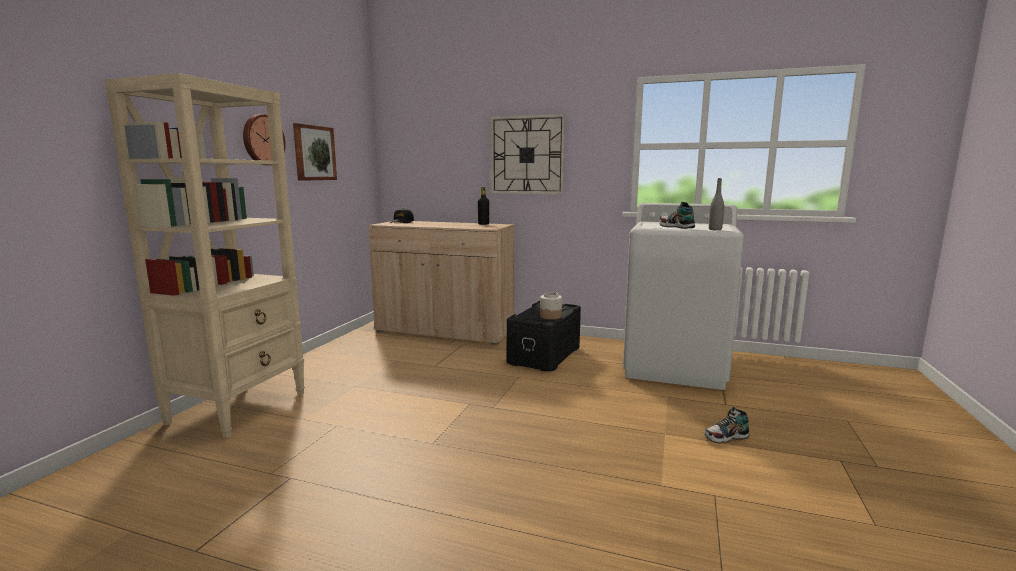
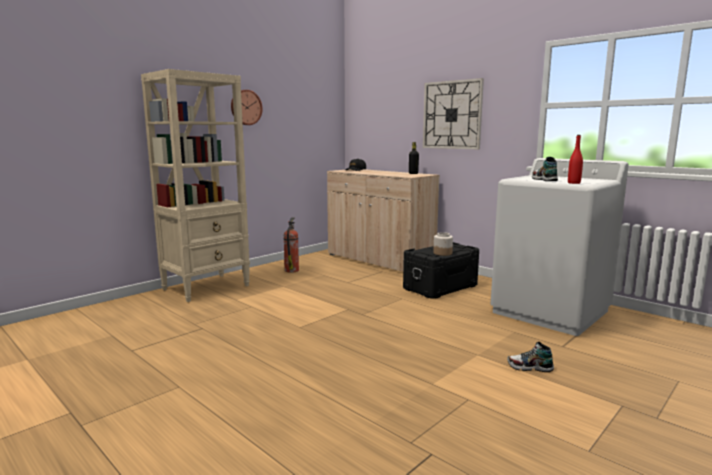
camera: 25 degrees right, 0 degrees up
picture [293,123,337,181] -> none
grey bottle [709,178,724,230] -> red bottle [568,135,583,184]
none -> fire extinguisher [283,217,299,273]

